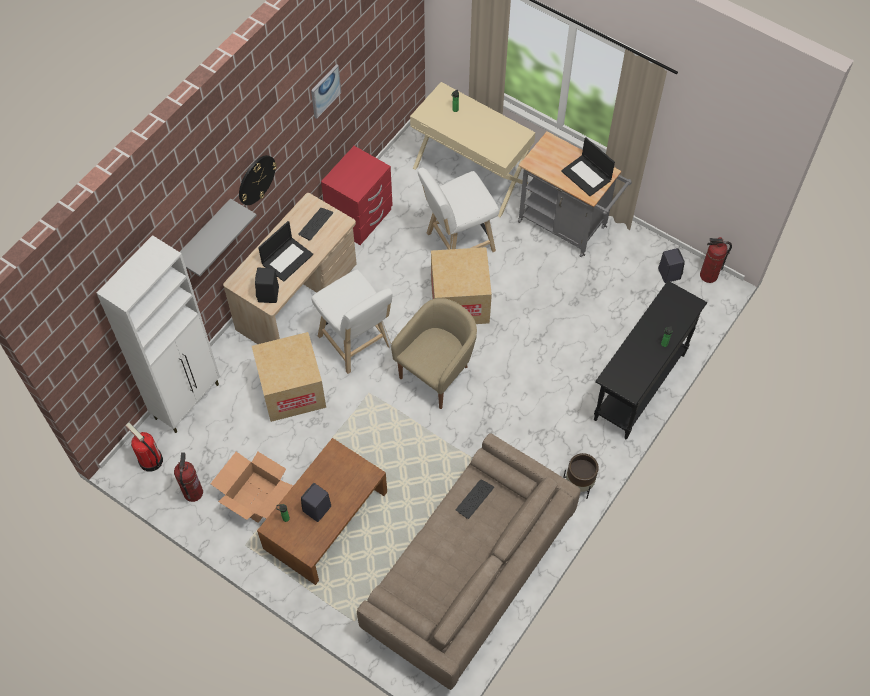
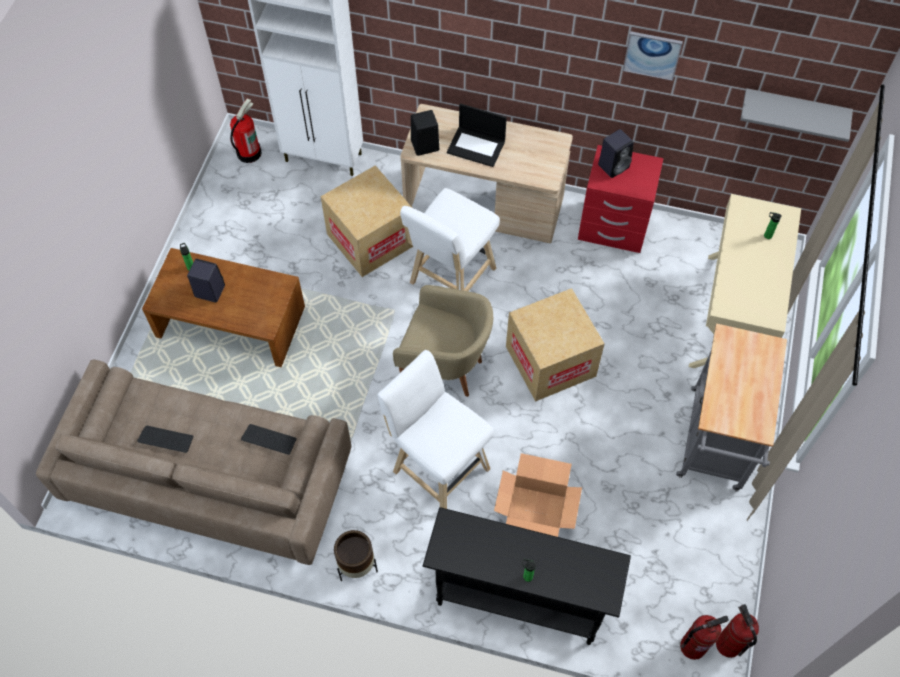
camera: 70 degrees right, 0 degrees up
fire extinguisher [174,452,203,502] -> fire extinguisher moved to [680,615,729,660]
grey shelf [180,198,257,277] -> grey shelf moved to [740,88,853,142]
cardboard box [210,452,293,523] -> cardboard box moved to [494,453,582,537]
wall clock [239,155,277,205] -> none
keyboard [298,208,333,241] -> keyboard moved to [137,426,194,453]
white stool [418,168,499,252] -> white stool moved to [377,350,494,509]
laptop [561,137,615,196] -> none
black speaker [658,248,685,283] -> black speaker moved to [598,129,634,178]

